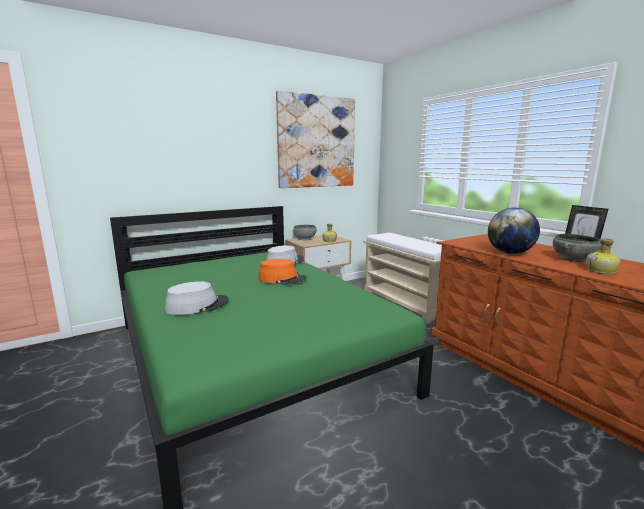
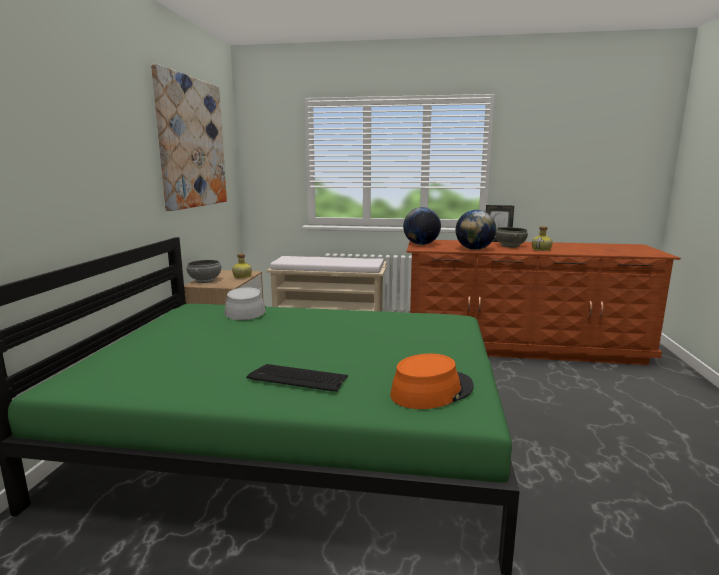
camera: 50 degrees left, 0 degrees up
grey hat [165,281,229,315] -> keyboard [246,364,348,391]
orange hat [258,259,307,285] -> orange hat moved to [390,354,474,409]
none -> globe [403,207,441,245]

